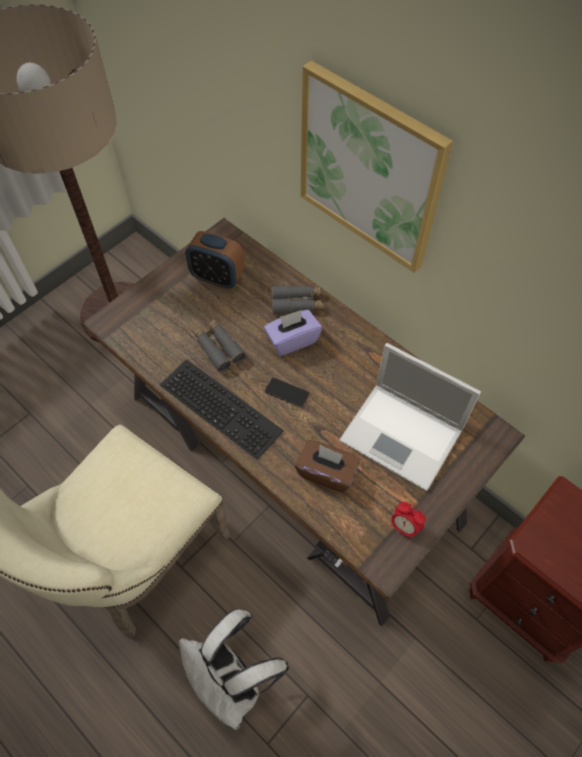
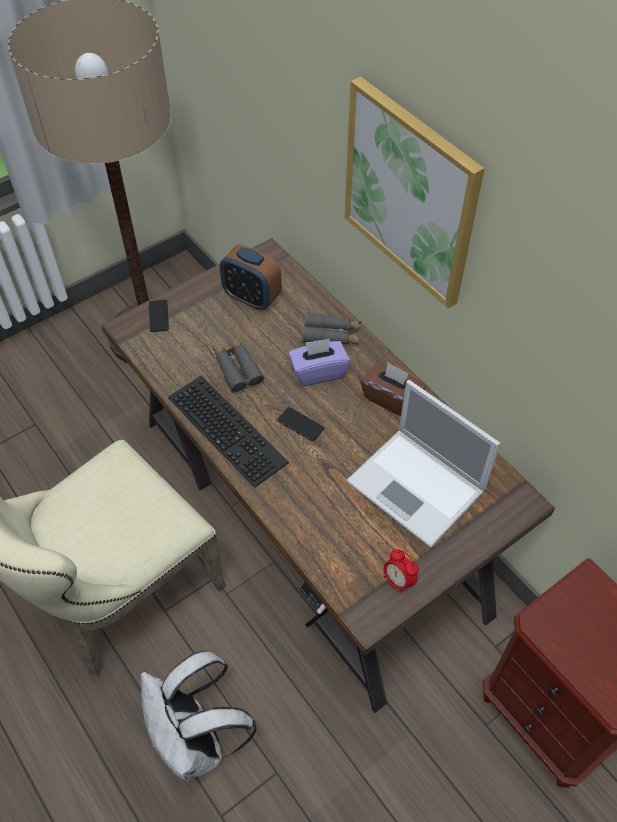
camera: 10 degrees right, 5 degrees down
brown tissue box [295,440,360,493] -> brown tissue box moved to [361,362,425,416]
none -> phone [148,300,169,332]

